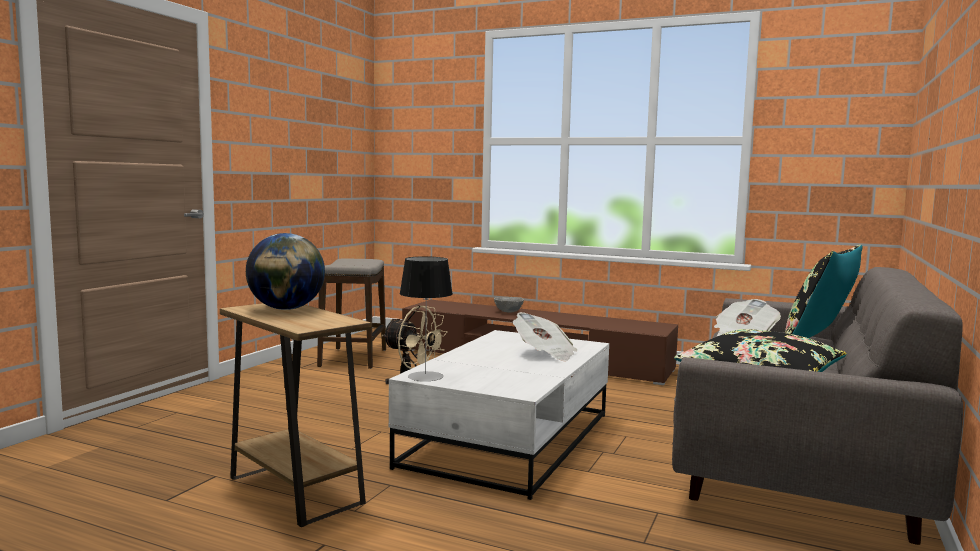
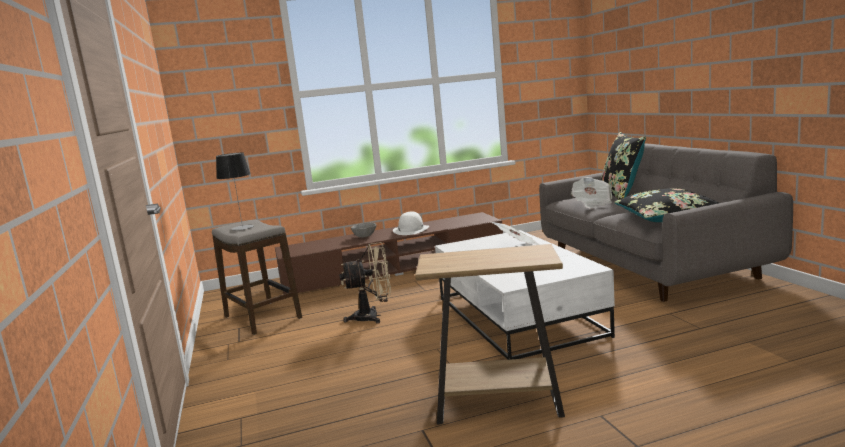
camera: 40 degrees left, 5 degrees up
globe [246,233,325,310] -> none
table lamp [400,256,453,381] -> table lamp moved to [216,152,254,230]
none -> white hat [393,211,429,235]

